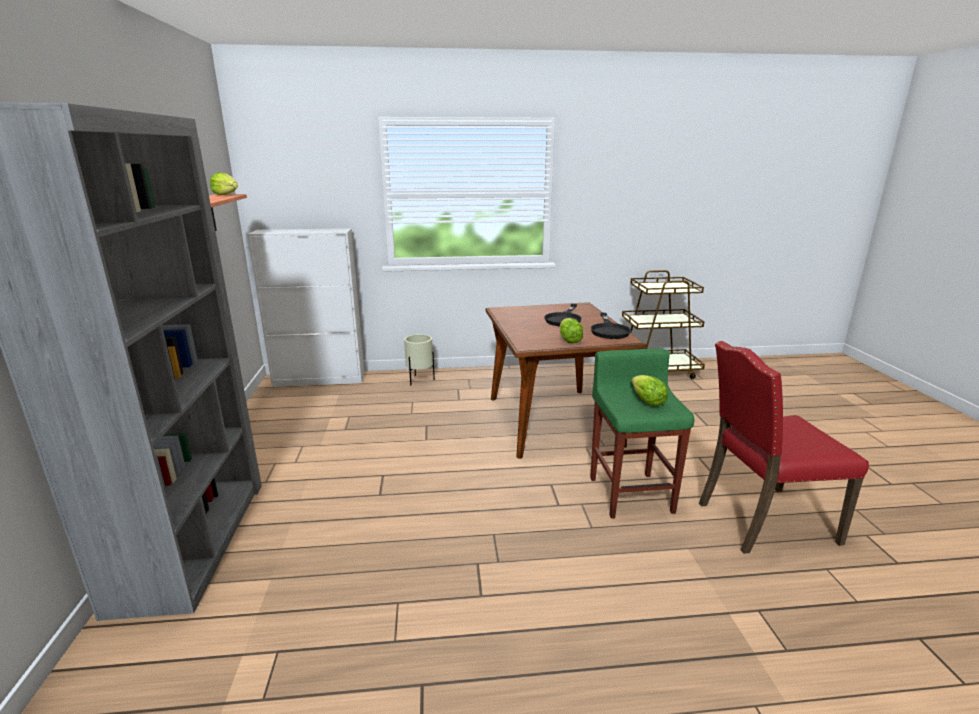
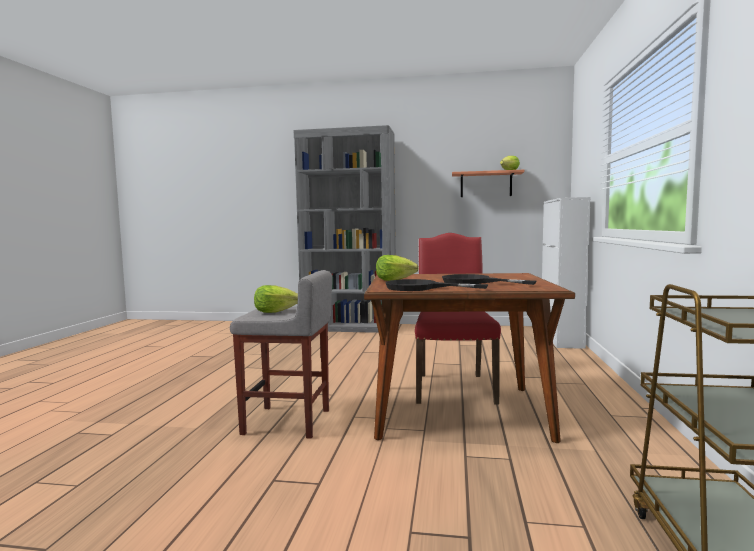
camera: 105 degrees right, 15 degrees down
beige planter [404,334,435,386] -> none
green stool [590,349,694,519] -> grey stool [230,270,333,439]
red chair [699,341,869,554] -> red chair moved to [415,233,501,405]

